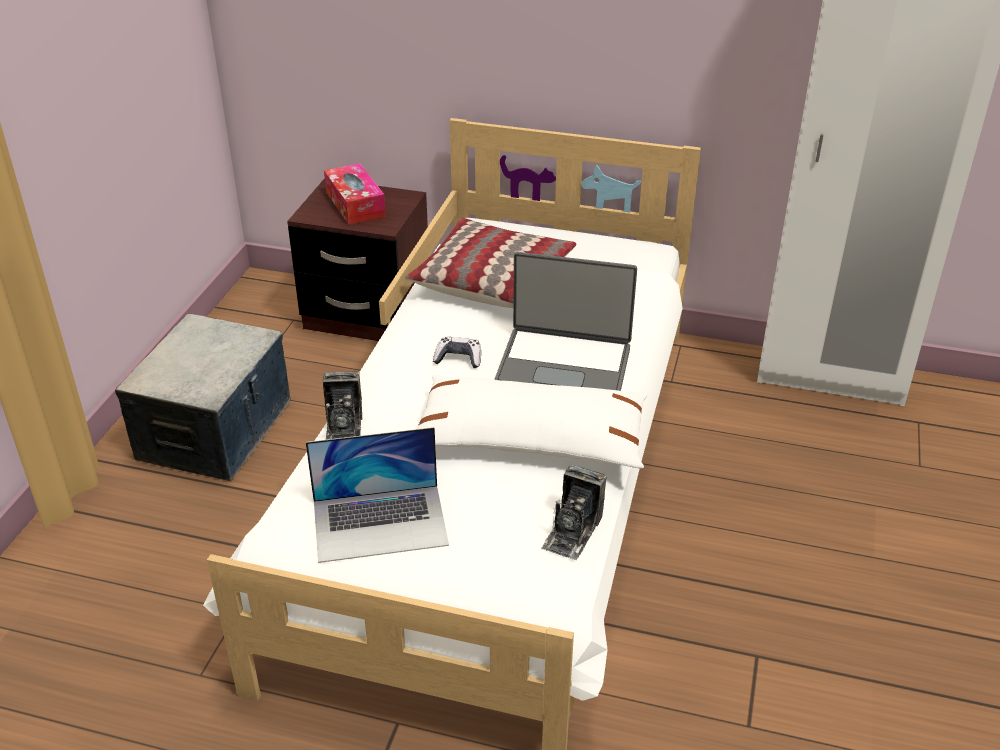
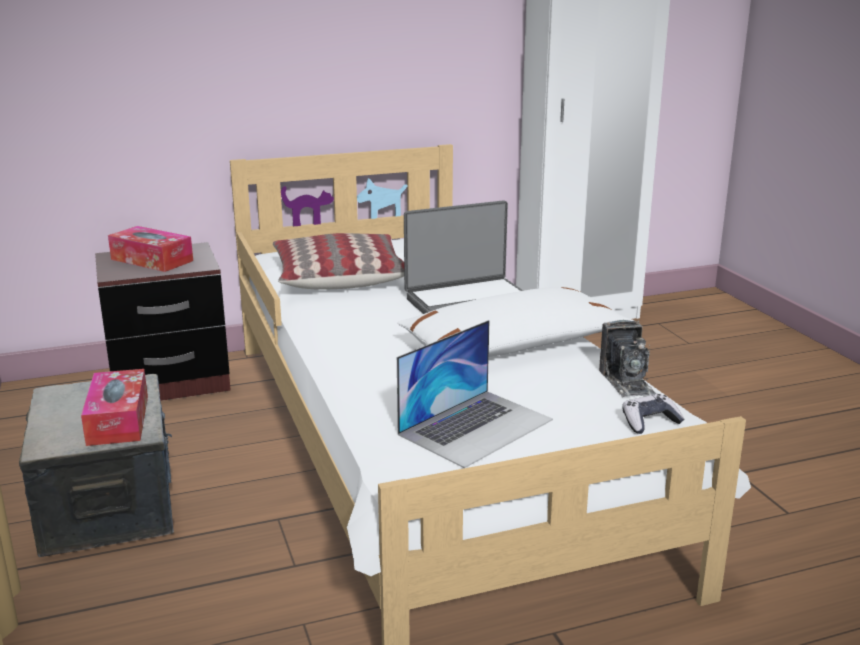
camera: 35 degrees left, 15 degrees down
camera [323,371,362,440] -> none
game controller [433,336,481,368] -> game controller moved to [622,394,684,434]
none -> tissue box [81,369,148,446]

